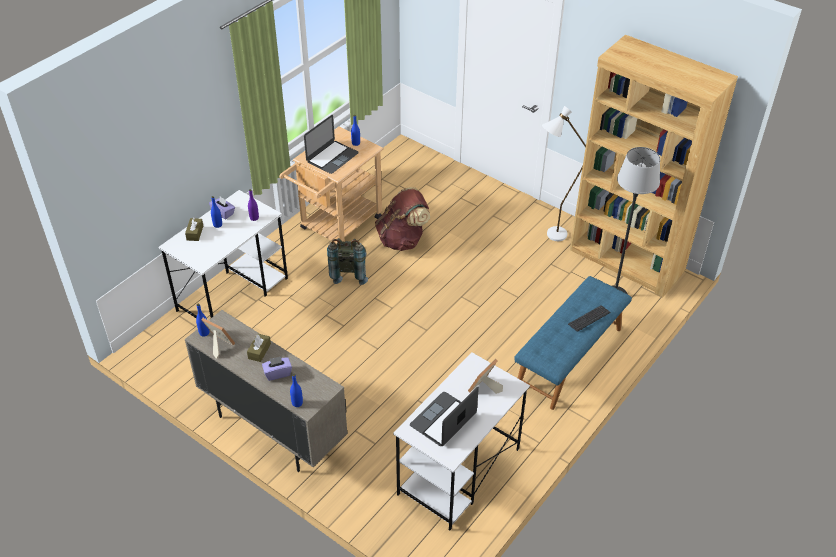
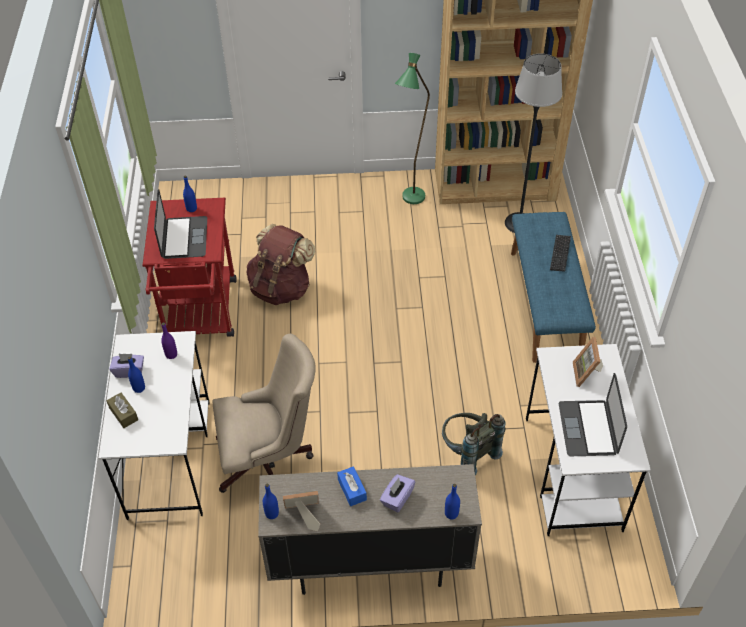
camera: 40 degrees left, 5 degrees up
brown tissue box [247,334,271,362] -> blue tissue box [337,466,367,506]
beige cart [279,126,384,244] -> red cart [142,198,237,337]
grey backpack [327,238,368,285] -> grey backpack moved to [442,413,506,475]
white floor lamp [542,106,586,241] -> green floor lamp [395,53,430,204]
none -> beige office chair [212,334,316,493]

